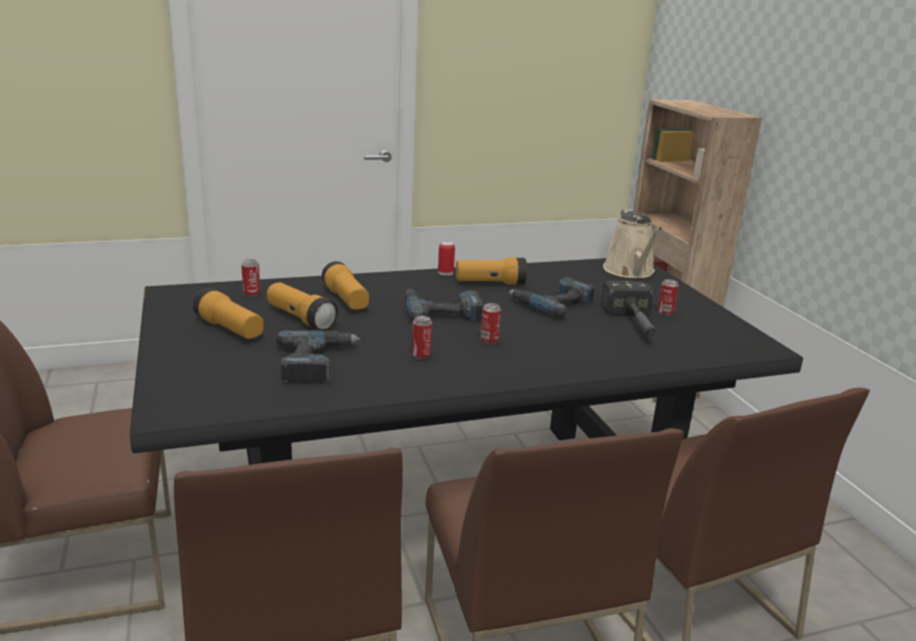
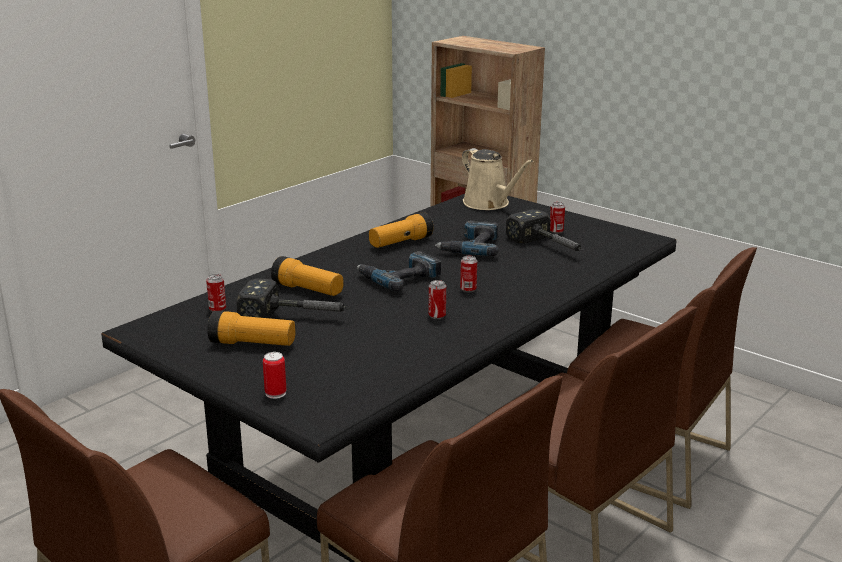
camera: 30 degrees left, 0 degrees up
flashlight [267,282,338,331] -> hammer [236,278,350,318]
power drill [276,330,360,383] -> none
can [438,241,455,275] -> can moved to [263,352,286,399]

